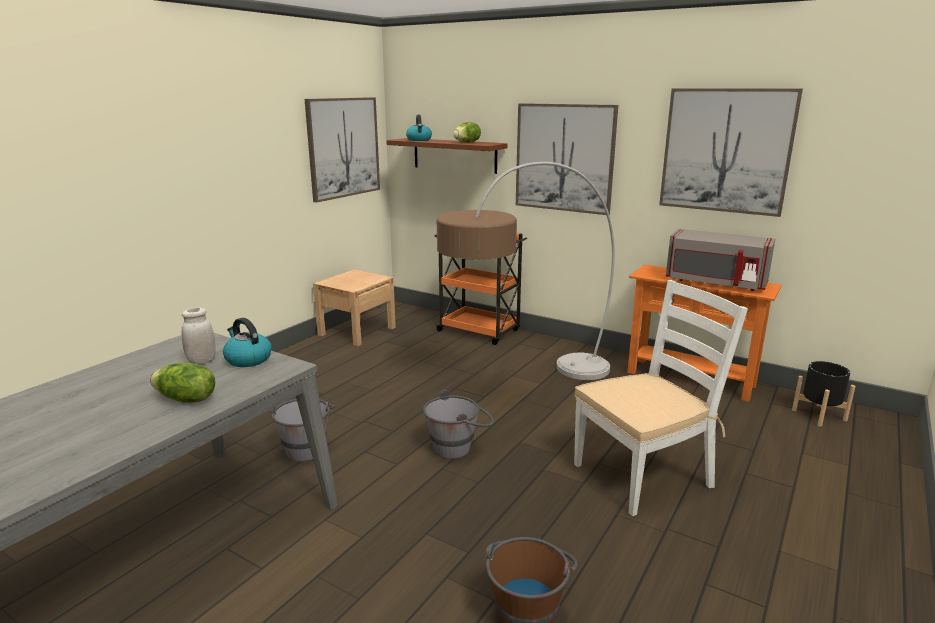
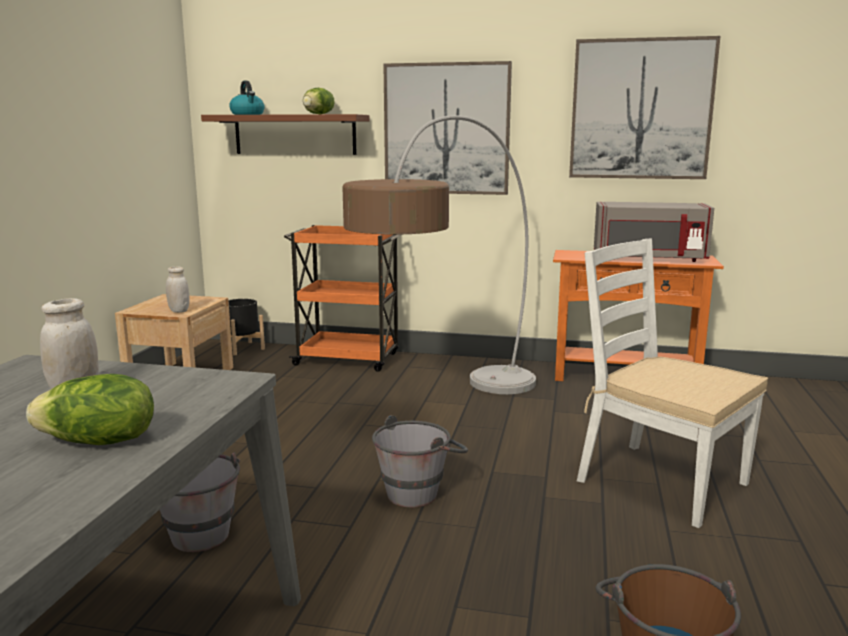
camera: 20 degrees left, 5 degrees down
kettle [223,318,272,367] -> none
picture [305,97,380,203] -> none
white chair [574,280,748,516] -> white chair turned 90 degrees counterclockwise [577,238,768,528]
black planter [792,361,856,427] -> black planter moved to [220,299,265,355]
none -> white jar [166,266,190,313]

